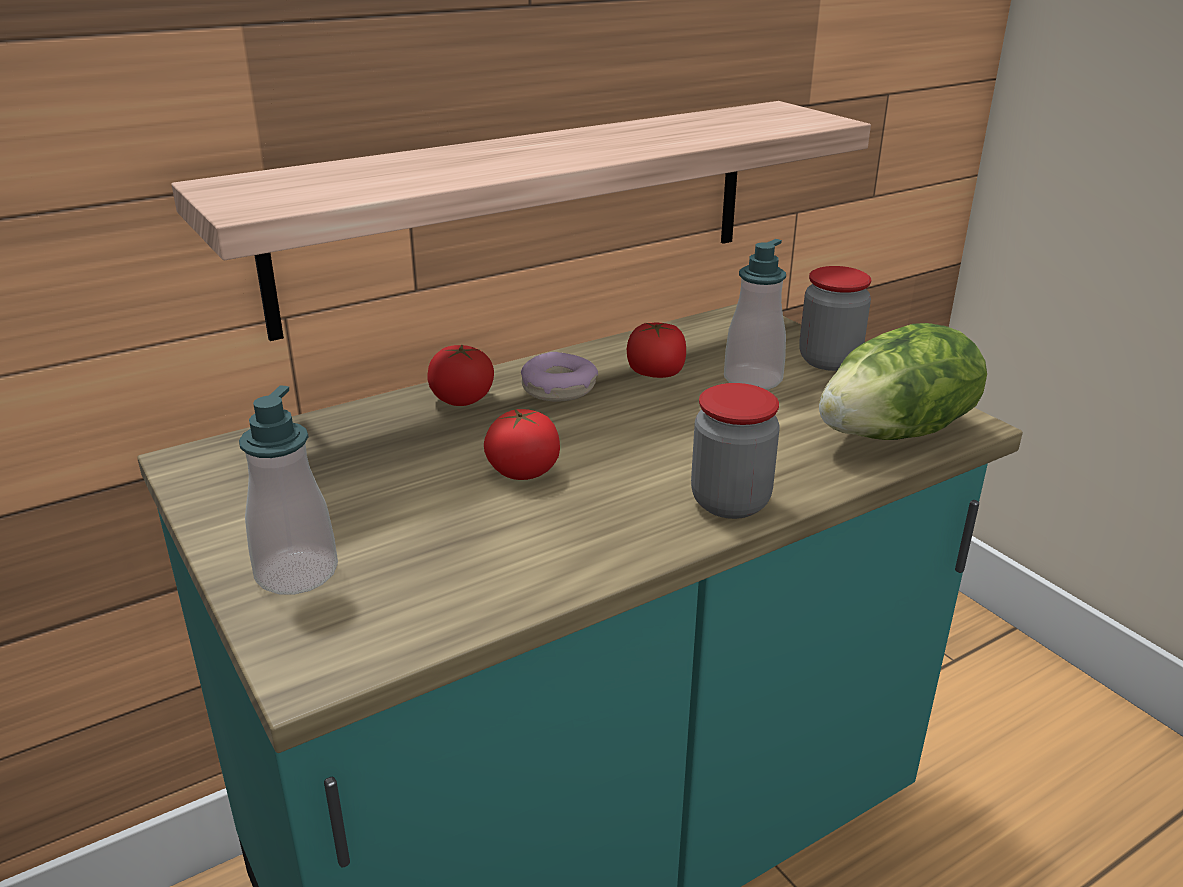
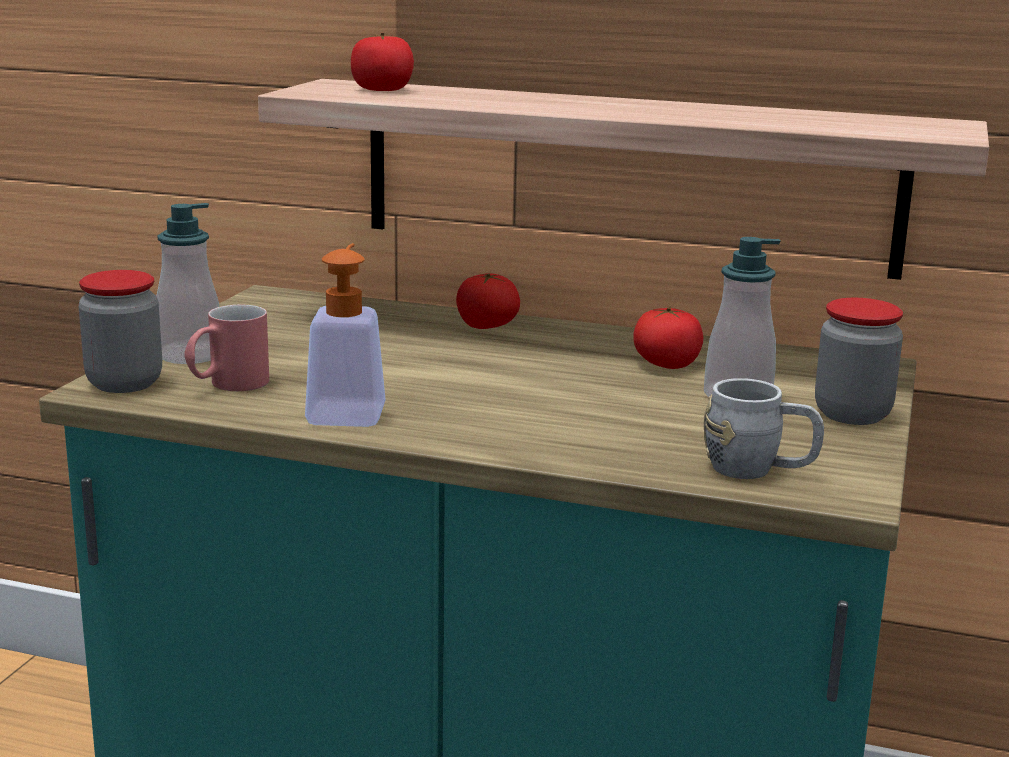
camera: 50 degrees right, 10 degrees down
tomato [484,408,560,480] -> tomato moved to [351,33,414,91]
donut [521,352,598,401] -> none
jar [691,383,780,519] -> jar moved to [78,270,162,393]
lettuce [819,323,987,440] -> grey mug [704,378,824,479]
none -> red mug [184,305,269,391]
none -> soap dispenser [305,243,386,427]

